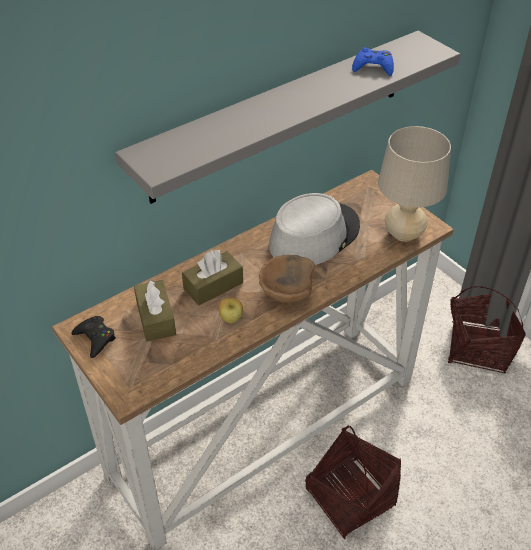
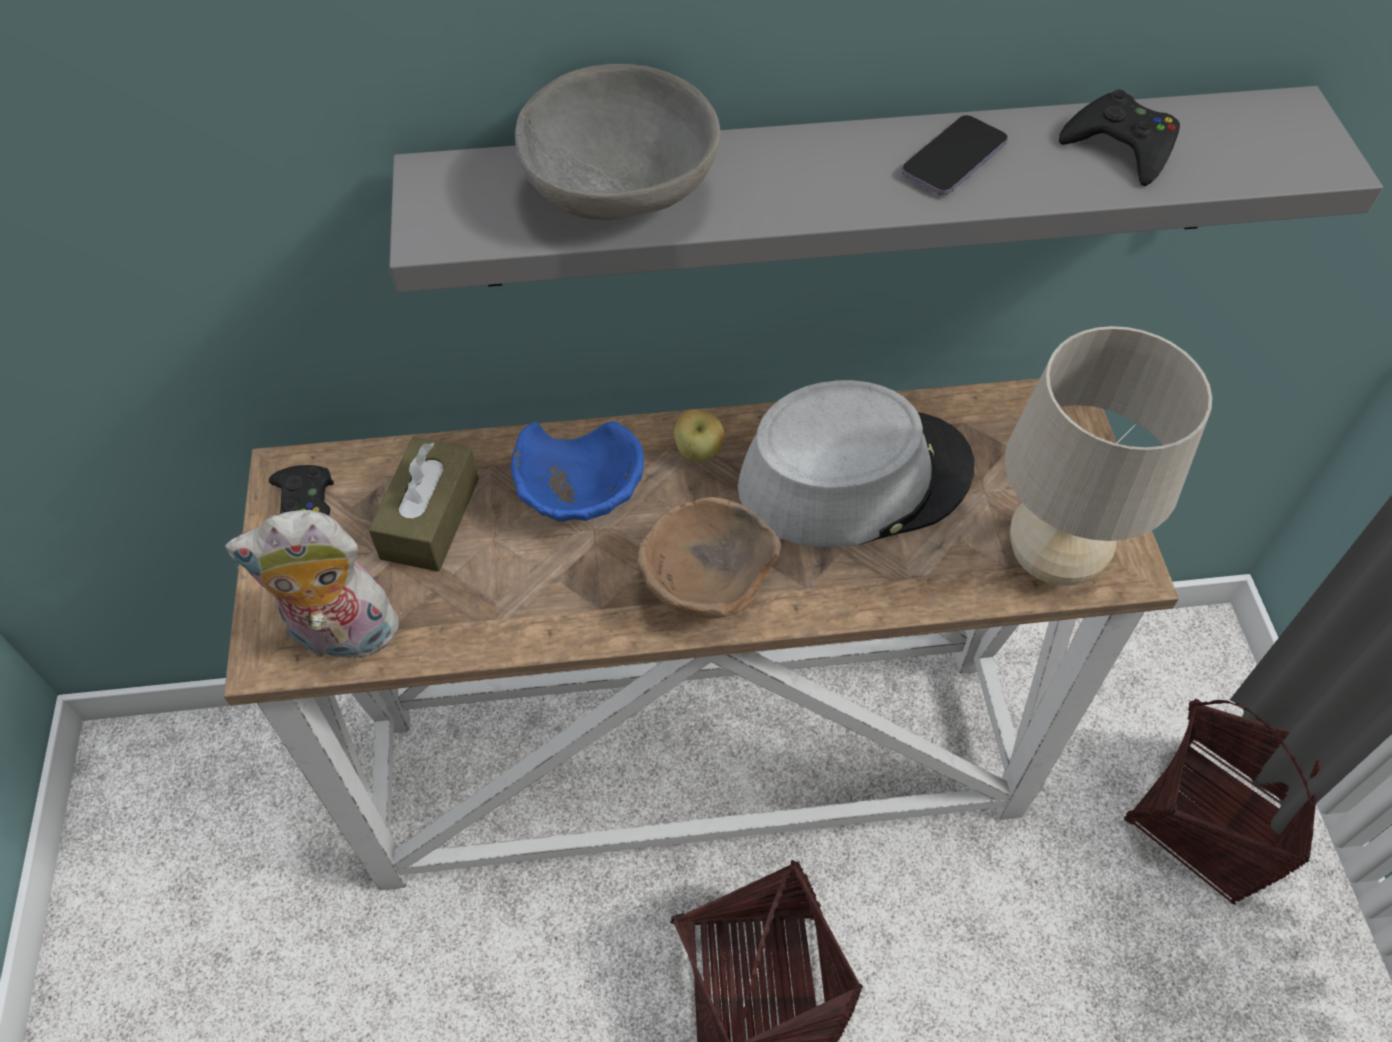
camera: 30 degrees right, 10 degrees up
brown tissue box [182,250,243,306] -> blue bowl [511,421,644,522]
apple [218,298,243,323] -> apple moved to [674,409,724,462]
blue game controller [352,47,394,76] -> black game controller [1059,89,1180,186]
none -> plush toy [225,510,406,667]
none -> grey bowl [515,64,720,220]
none -> phone [901,115,1008,196]

